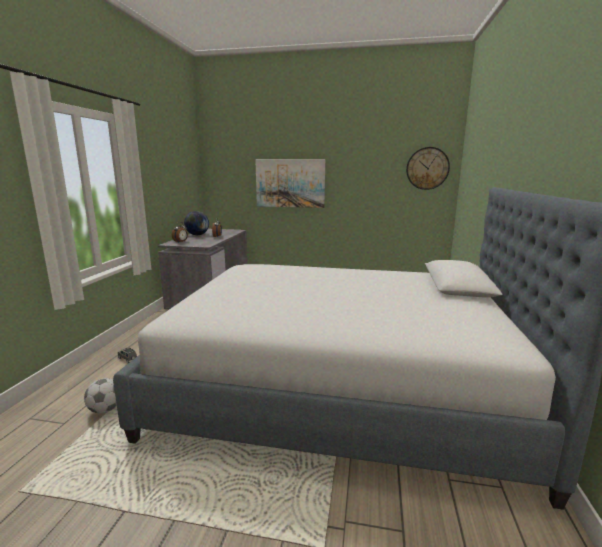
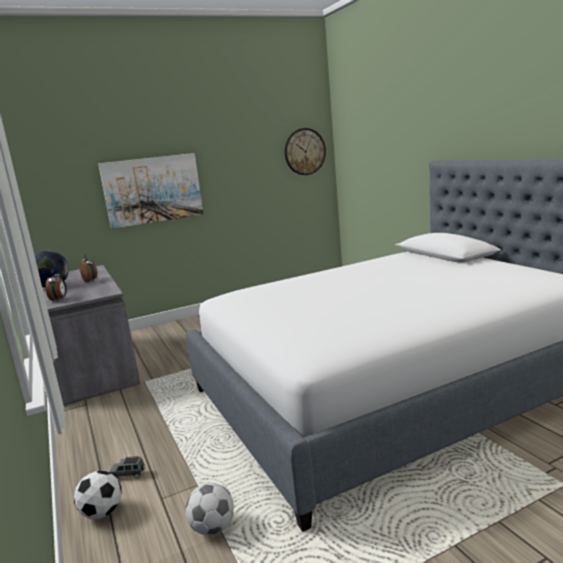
camera: 35 degrees left, 0 degrees up
none -> football [74,471,121,519]

